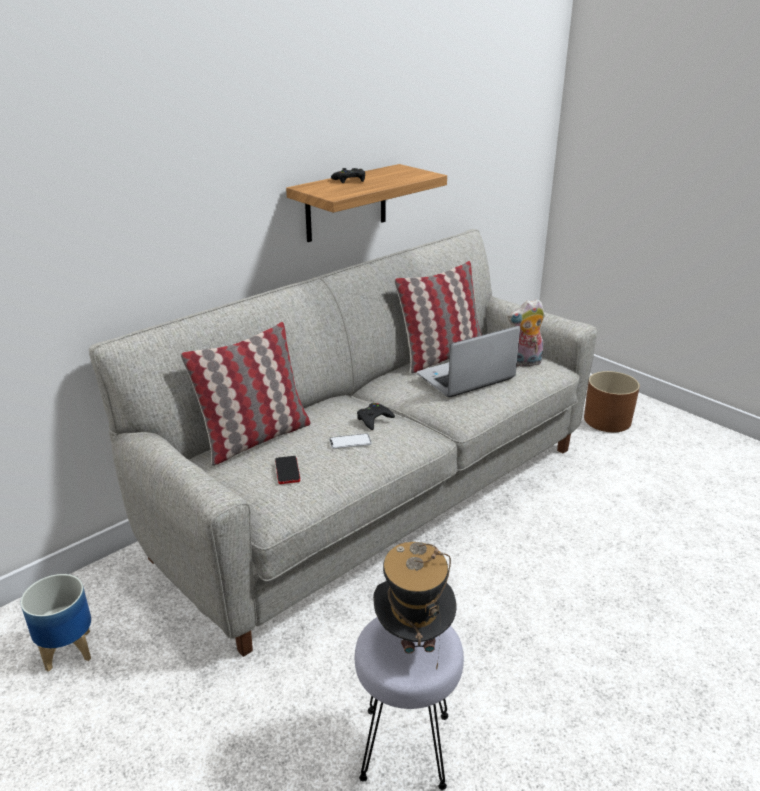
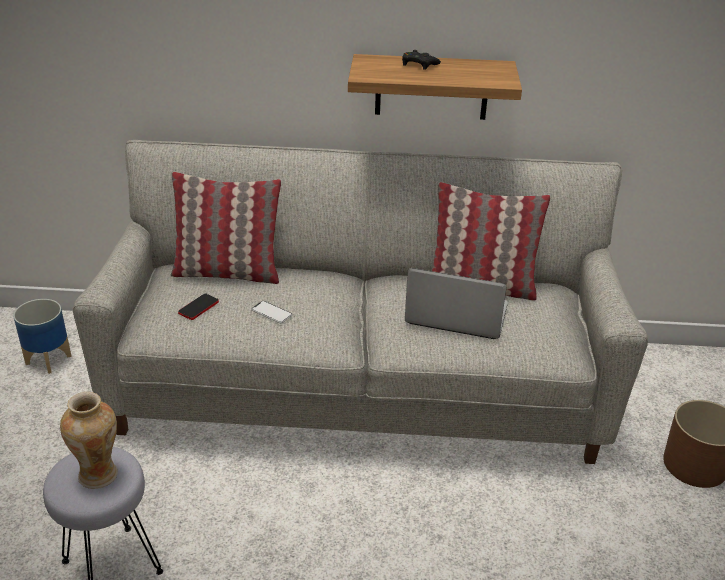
camera: 45 degrees right, 5 degrees up
black game controller [357,403,395,430] -> none
hat [373,542,457,670] -> vase [60,392,118,489]
plush toy [508,299,545,367] -> none

